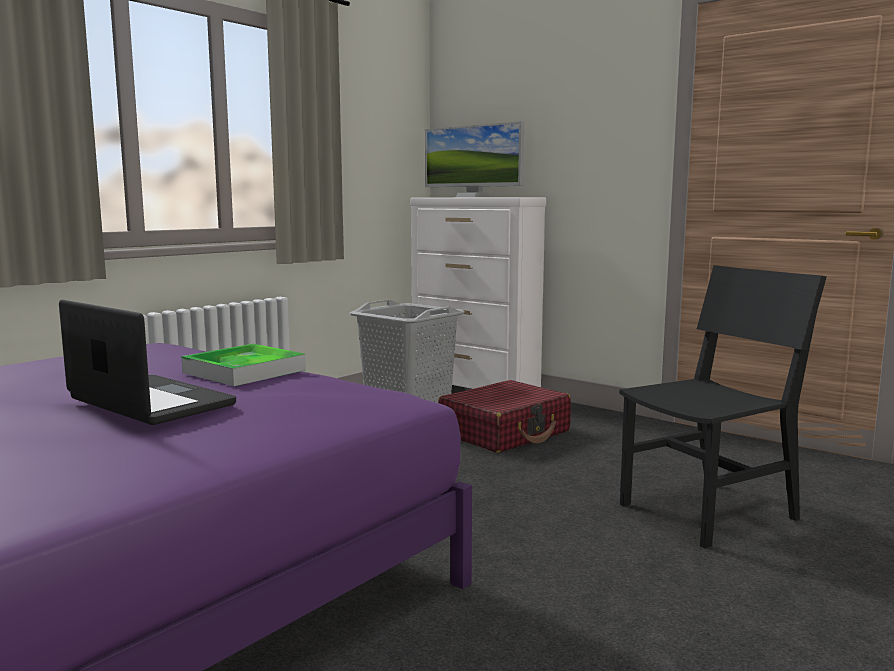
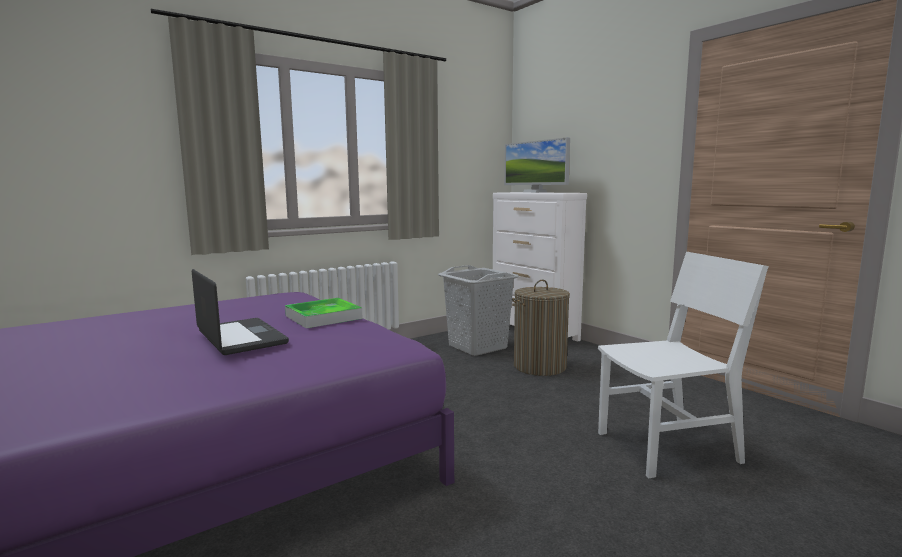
camera: 15 degrees right, 0 degrees up
red suitcase [438,380,571,453] -> laundry basket [512,280,570,376]
black chair [619,265,827,548] -> white chair [598,252,769,478]

